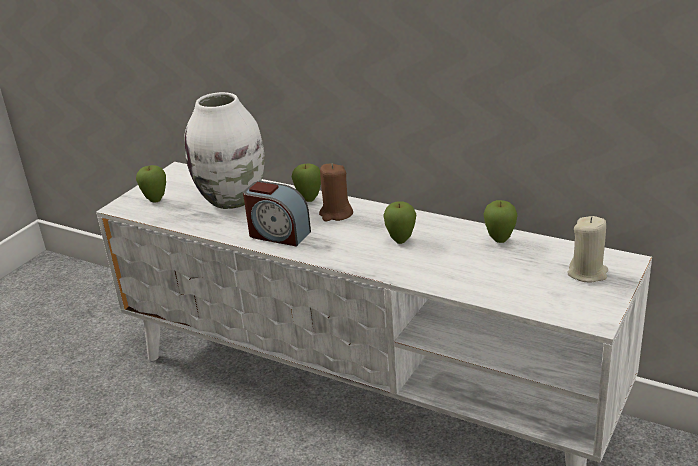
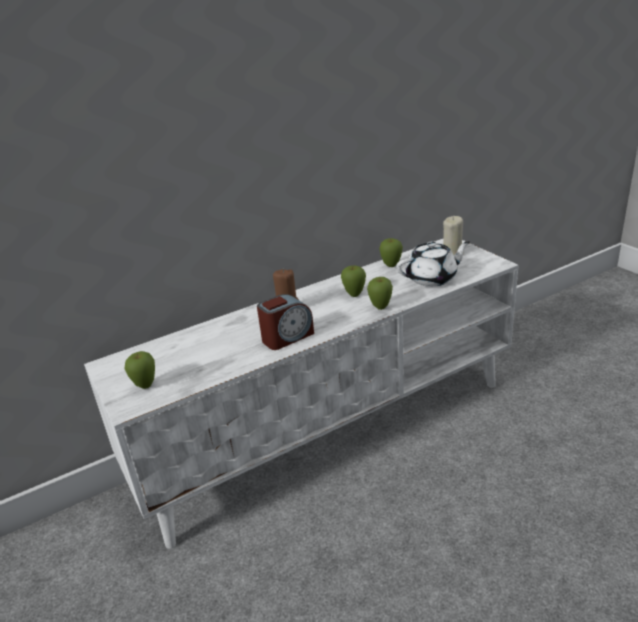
camera: 60 degrees left, 0 degrees up
white vase [184,92,264,209] -> none
apple [291,164,321,202] -> apple moved to [367,277,393,310]
none -> white teapot [396,241,470,287]

